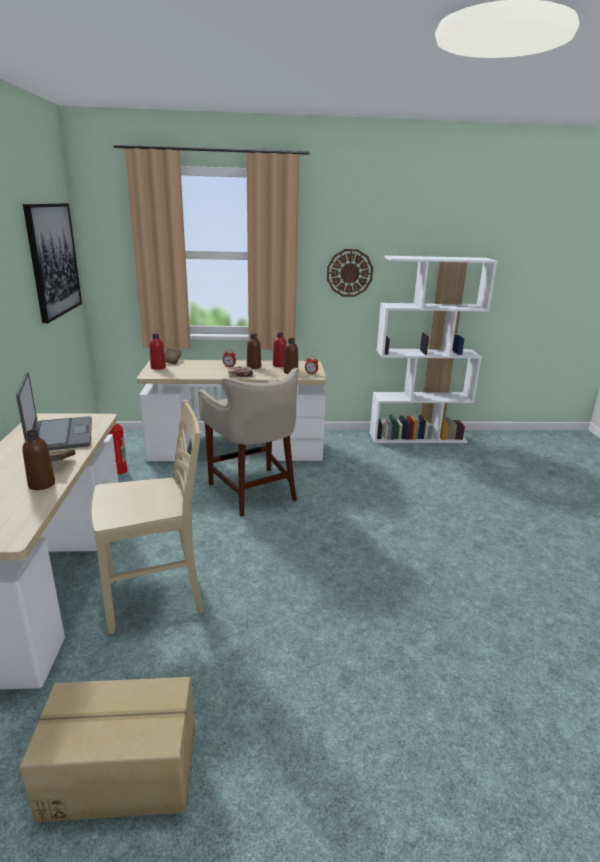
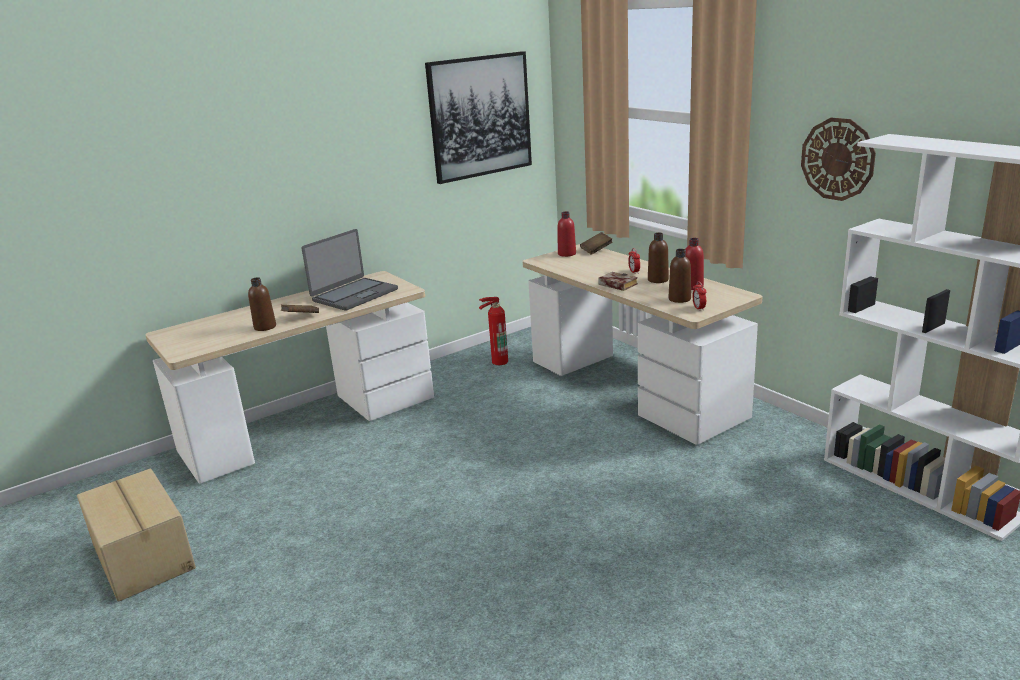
camera: 60 degrees right, 0 degrees up
beige chair [92,400,204,634] -> none
beige stool [198,368,299,517] -> none

